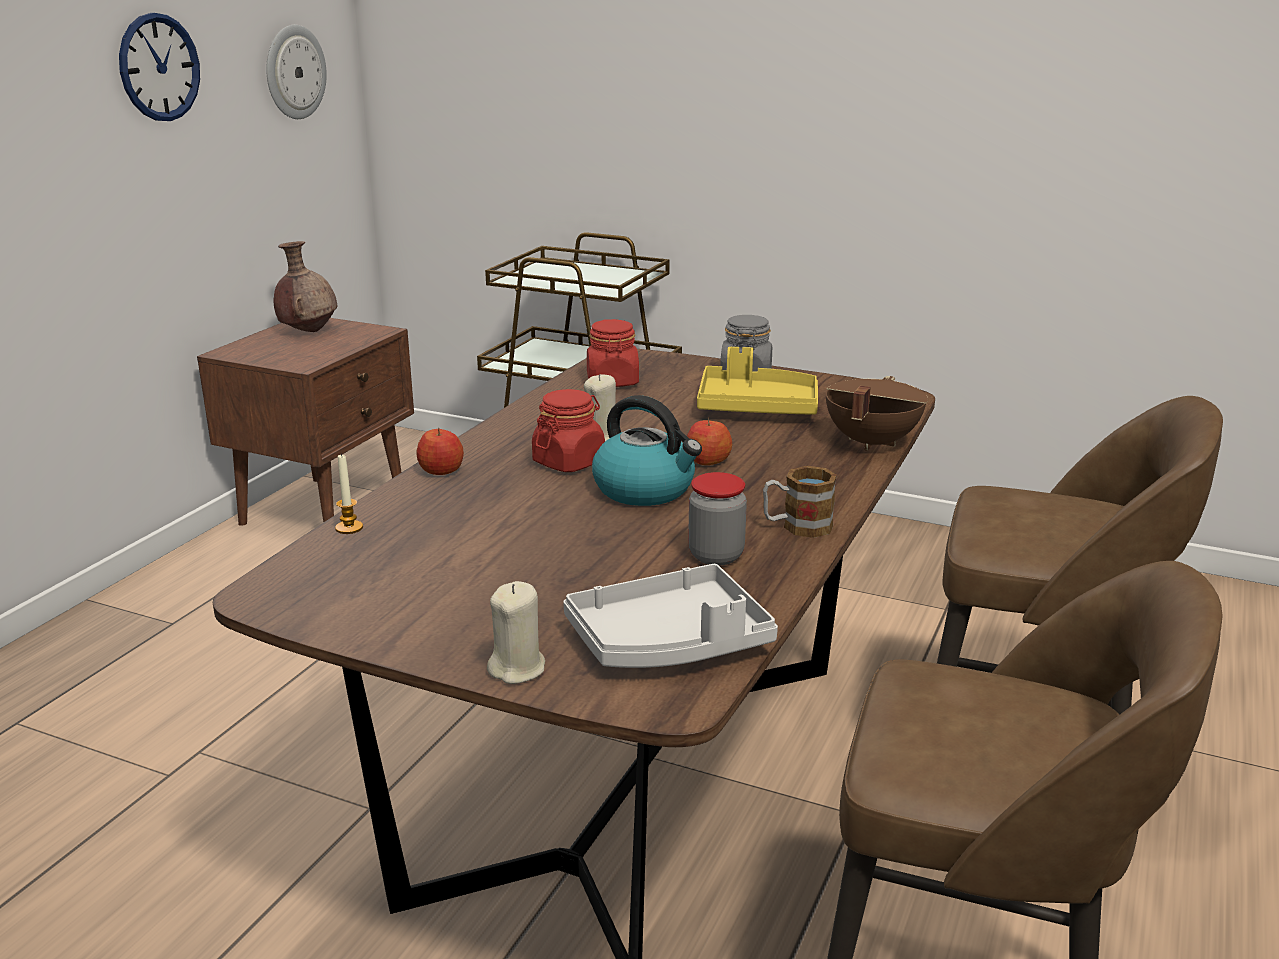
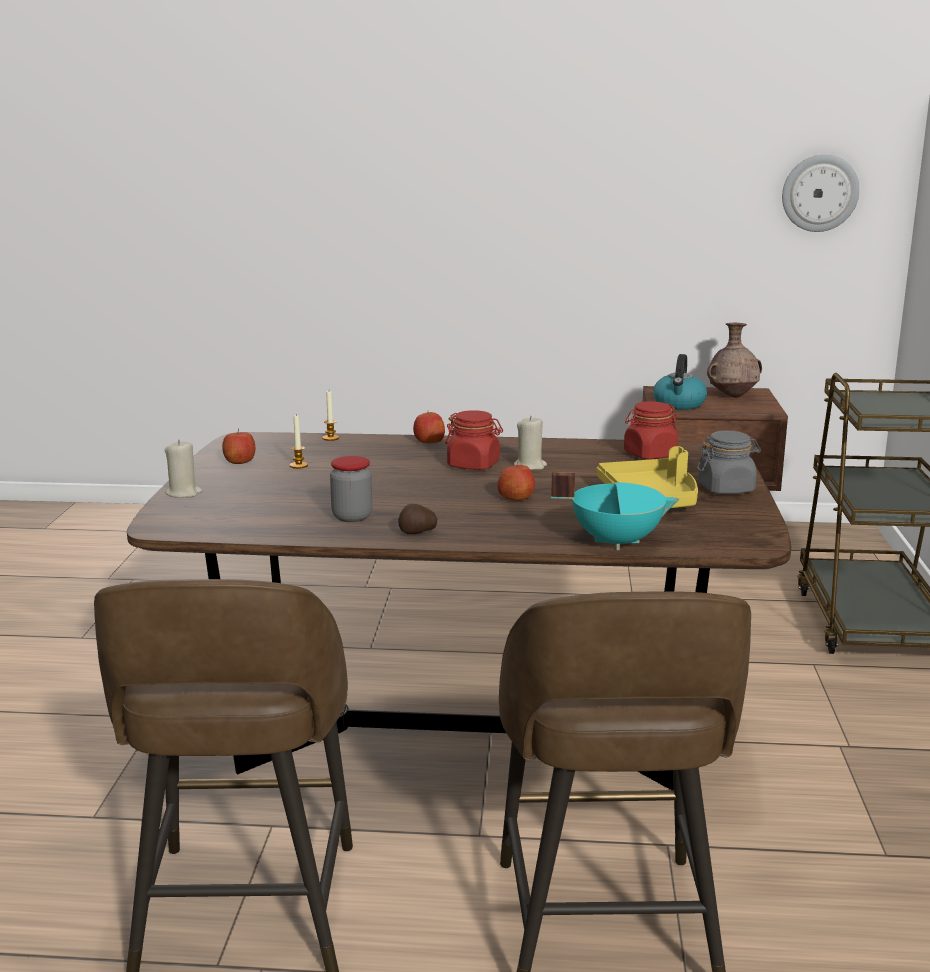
camera: 70 degrees right, 5 degrees down
wall clock [119,13,200,121] -> none
grey tray [563,564,778,668] -> none
kettle [592,395,702,506] -> kettle moved to [653,354,707,410]
mug [763,466,837,538] -> potato [398,504,437,534]
brown cooking pot [826,376,928,451] -> turquoise cooking pot [551,472,679,550]
none -> apple [222,429,255,464]
none -> candle [290,415,308,469]

